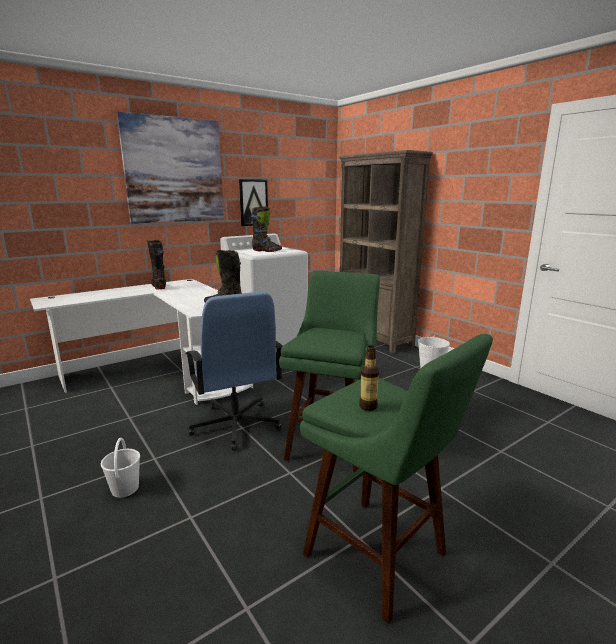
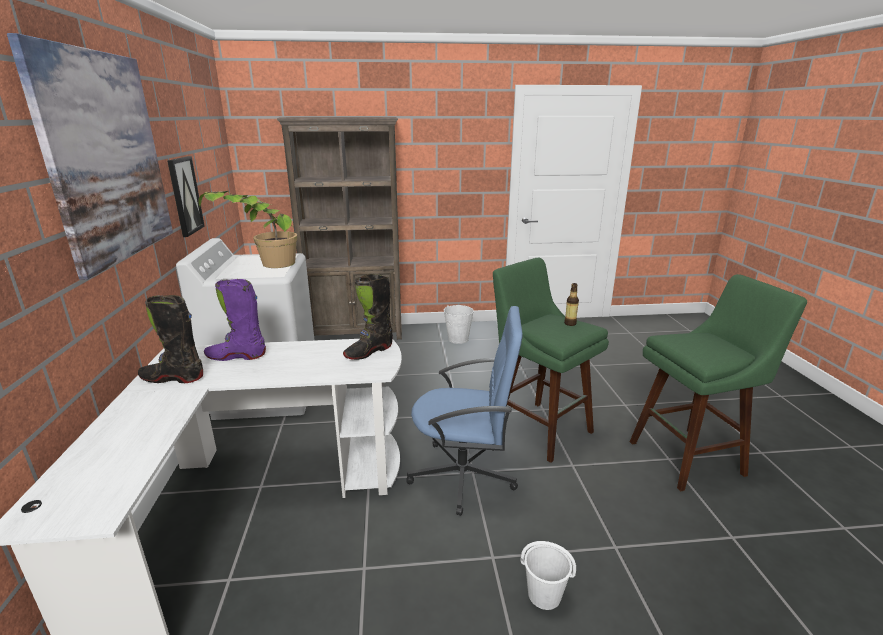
camera: 60 degrees left, 5 degrees up
black boot [251,206,282,252] -> potted plant [198,191,297,268]
bottle [359,345,379,411] -> bottle moved to [564,283,579,326]
none -> purple boot [204,279,266,361]

